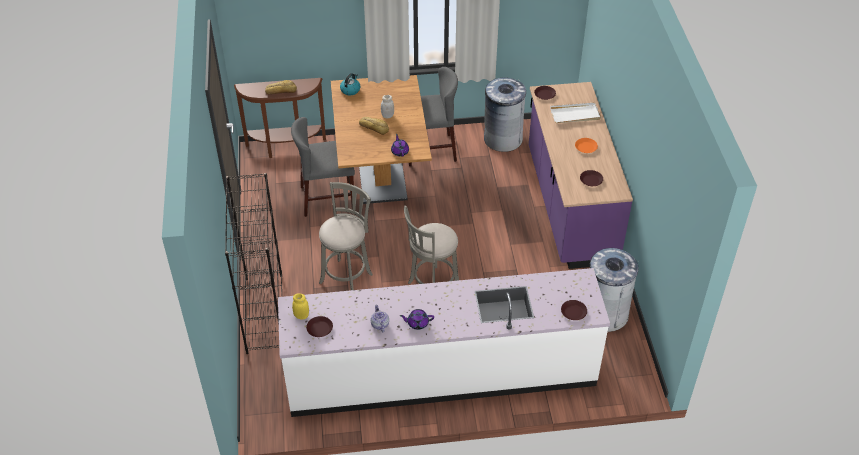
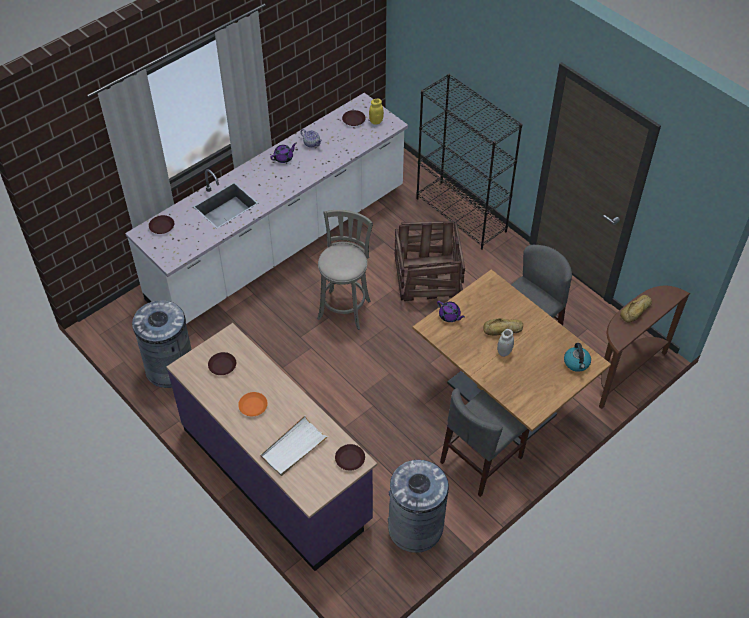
camera: 145 degrees right, 5 degrees up
grey stool [319,182,373,290] -> crate [395,221,465,301]

